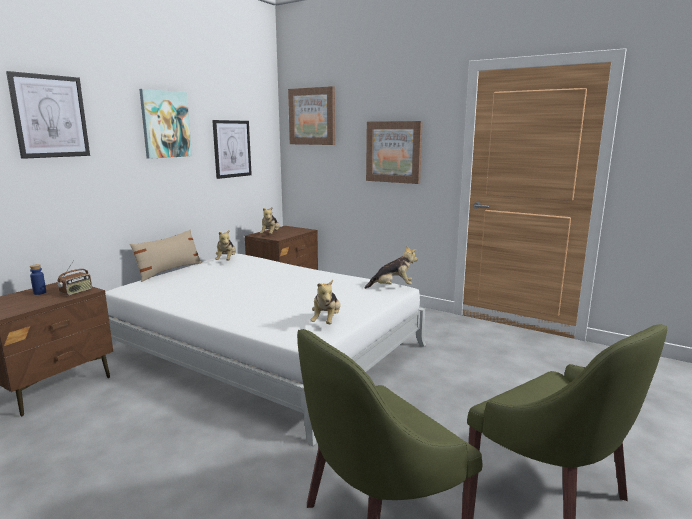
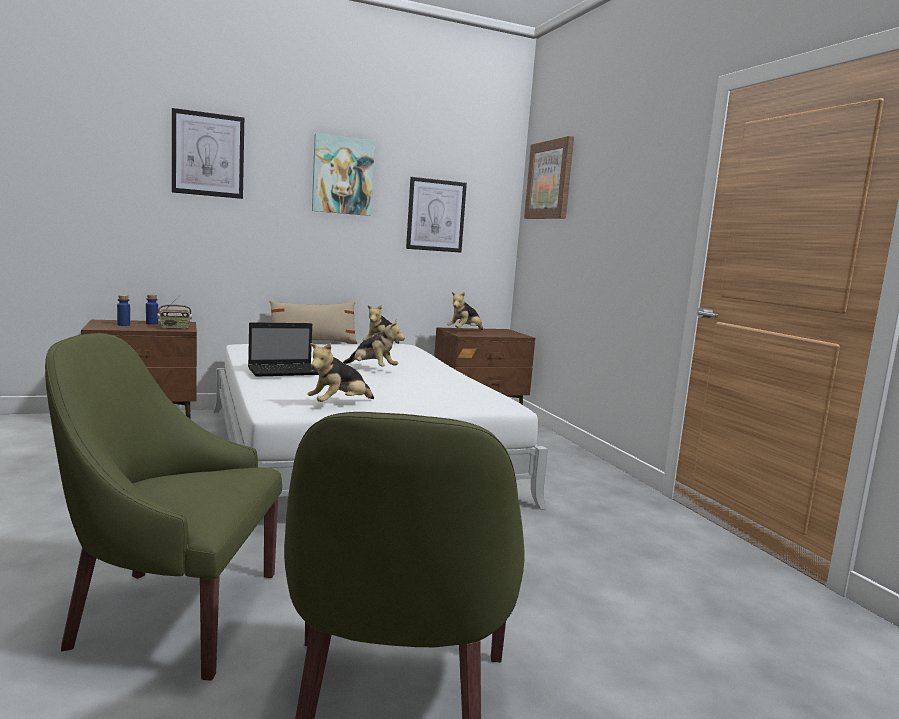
camera: 35 degrees right, 5 degrees down
plush toy [365,246,418,289] -> plush toy moved to [343,319,405,366]
picture [366,121,423,184] -> none
none -> blue bottle [117,295,130,326]
none -> laptop [248,322,319,377]

